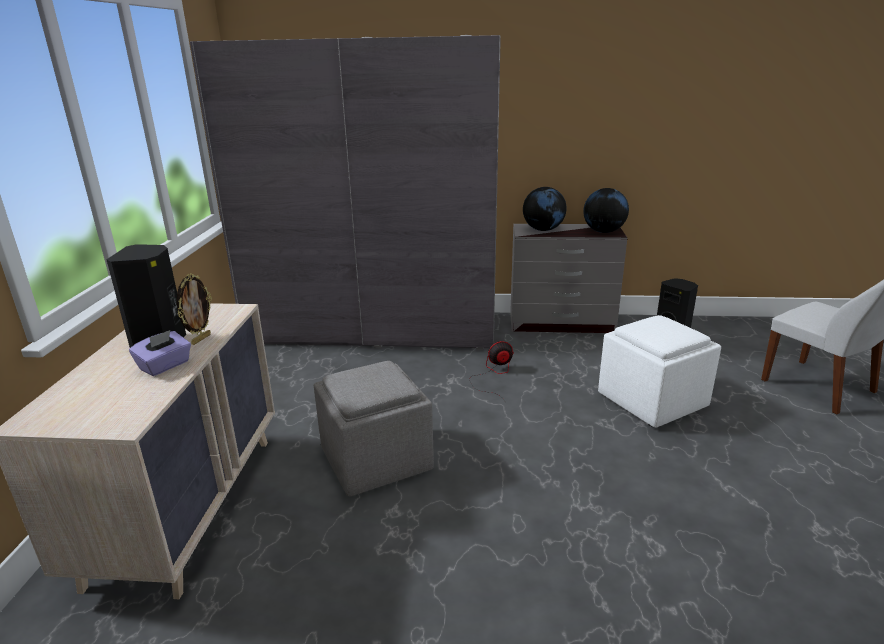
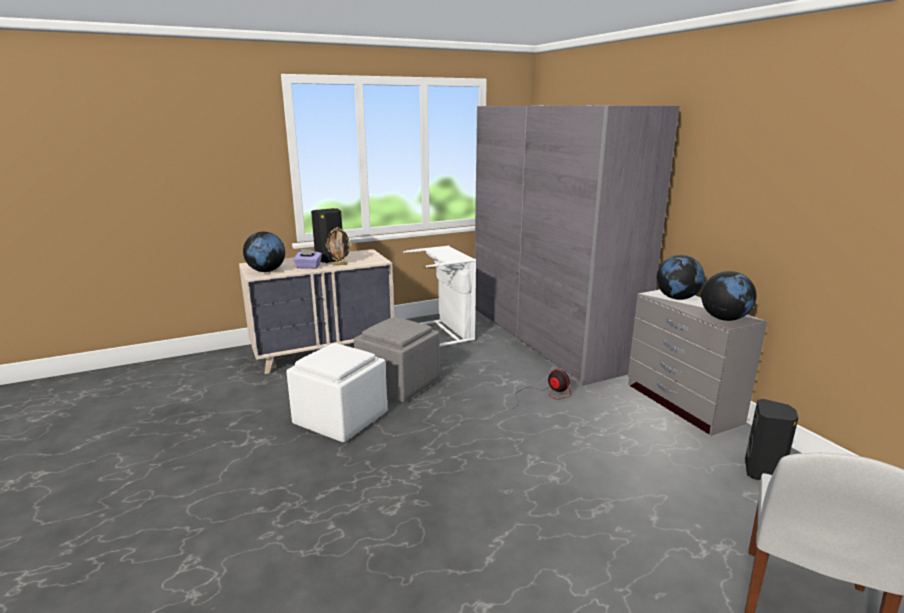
camera: 60 degrees right, 5 degrees down
white ottoman [598,315,721,428] -> white ottoman moved to [286,343,387,442]
none -> globe [243,232,285,272]
none -> white laundry basket [403,246,476,347]

